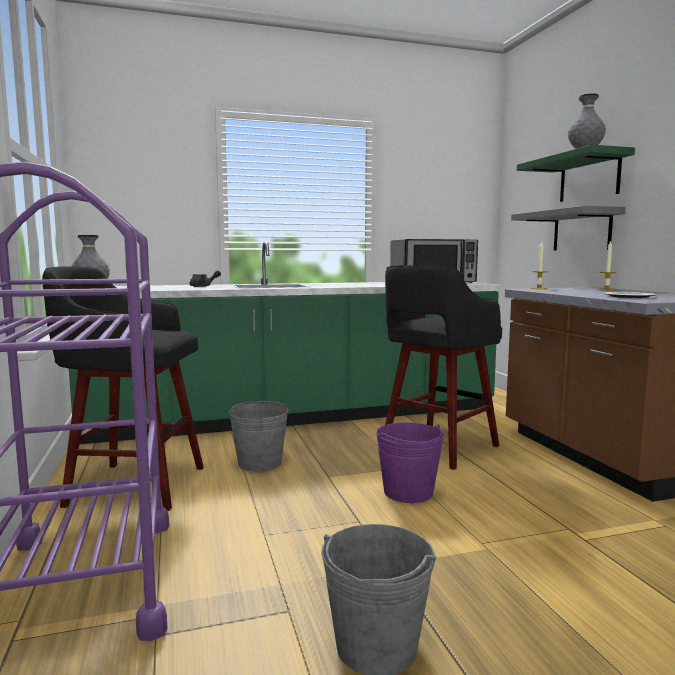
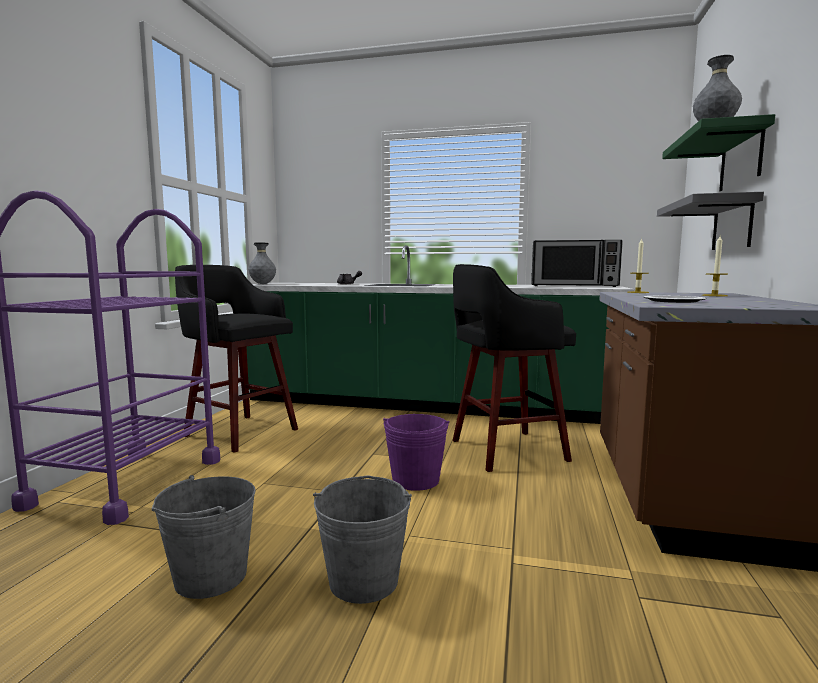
camera: 30 degrees right, 0 degrees up
grey bucket [229,401,288,471] -> grey bucket moved to [313,475,412,604]

